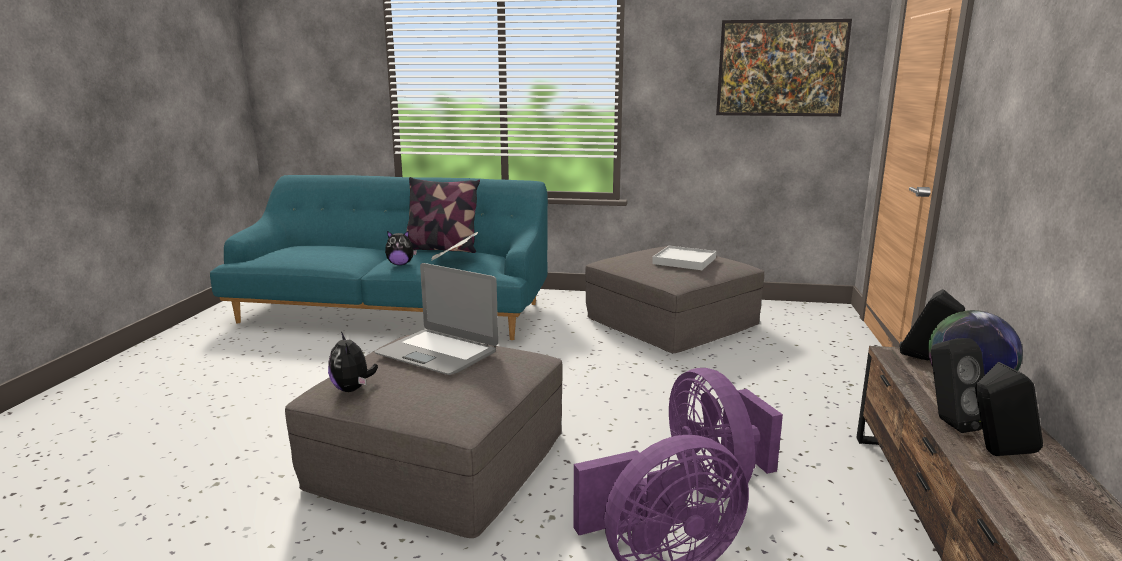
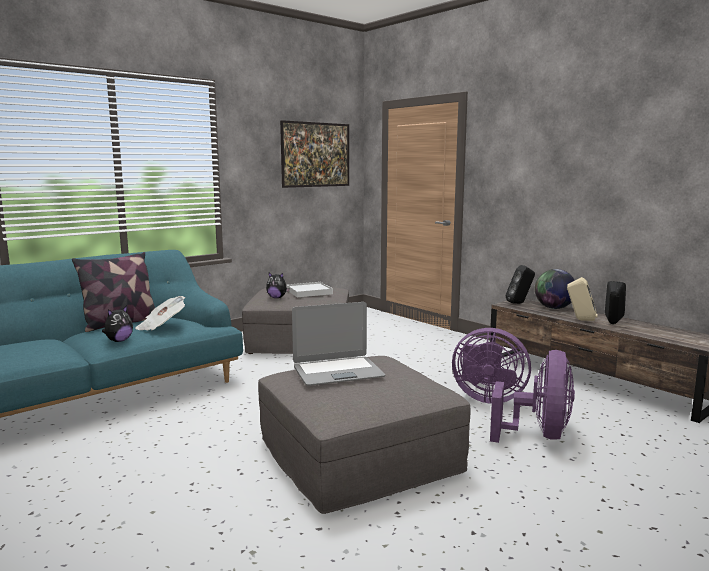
camera: 50 degrees left, 5 degrees down
plush toy [328,332,378,392] -> plush toy moved to [266,273,290,298]
black speaker [931,338,985,433] -> beige speaker [567,277,598,321]

